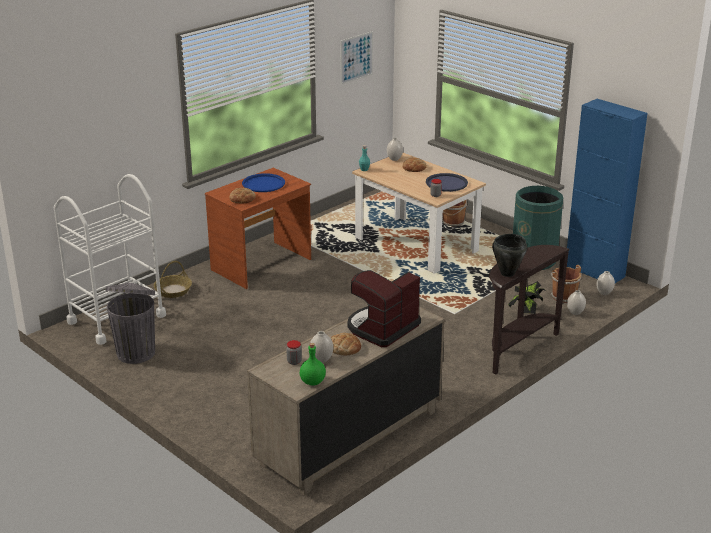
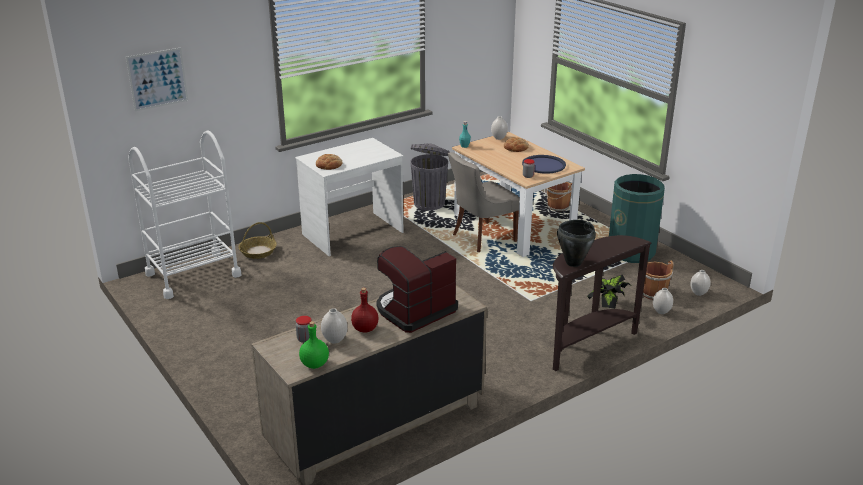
camera: 10 degrees right, 0 degrees up
grey trash can [105,283,155,364] -> grey trash can moved to [410,143,450,210]
brown desk [205,168,311,289] -> white desk [295,138,404,256]
blue tray [242,173,285,192] -> none
bread [331,333,361,355] -> red bottle [351,288,378,332]
picture [341,31,373,85] -> picture moved to [126,47,188,111]
blue cabinet [567,99,648,283] -> none
none -> grey chair [448,152,520,252]

